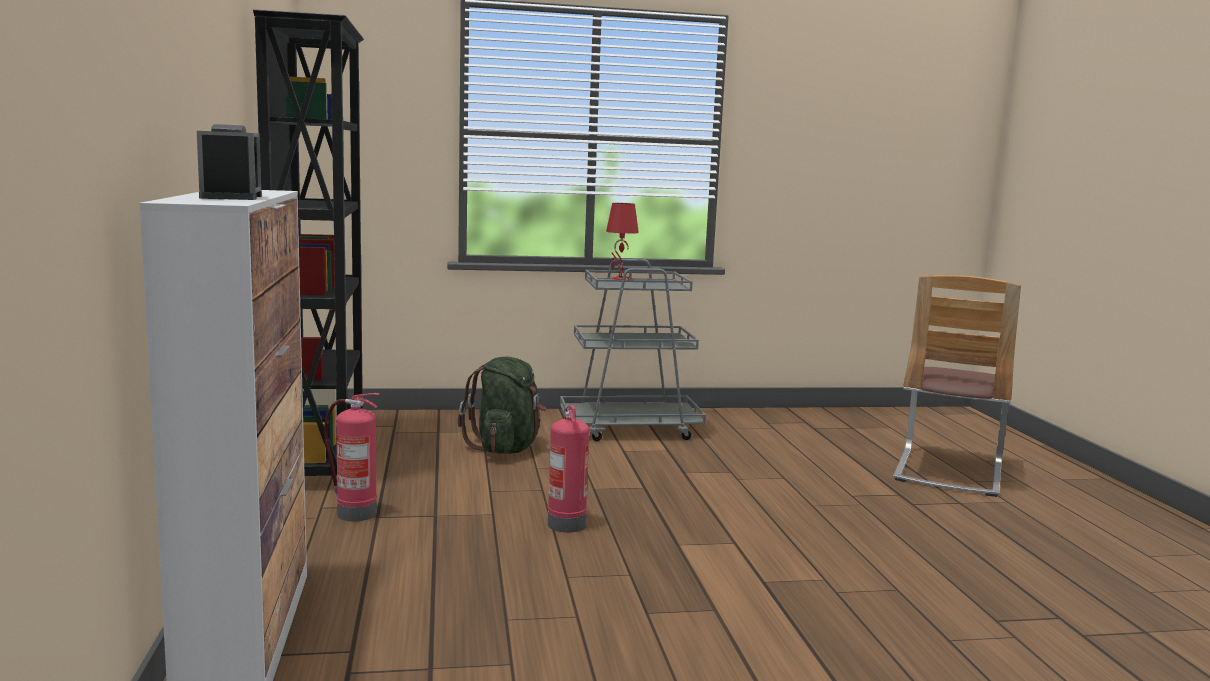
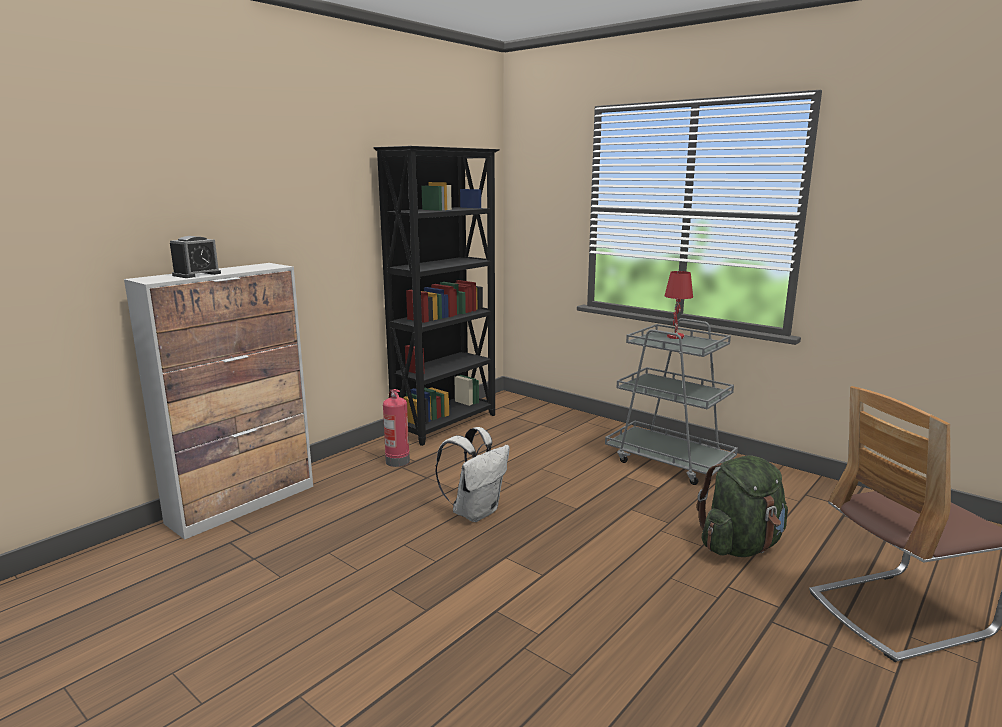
camera: 50 degrees right, 5 degrees up
green backpack [458,357,546,454] -> green backpack moved to [697,456,788,557]
fire extinguisher [548,405,589,533] -> white backpack [435,427,510,522]

